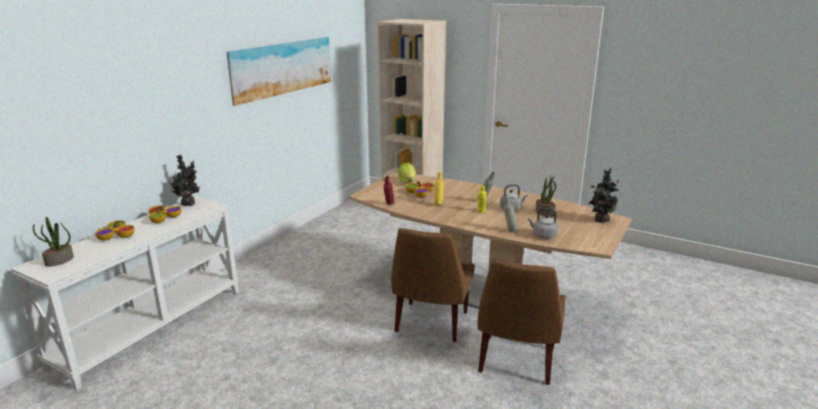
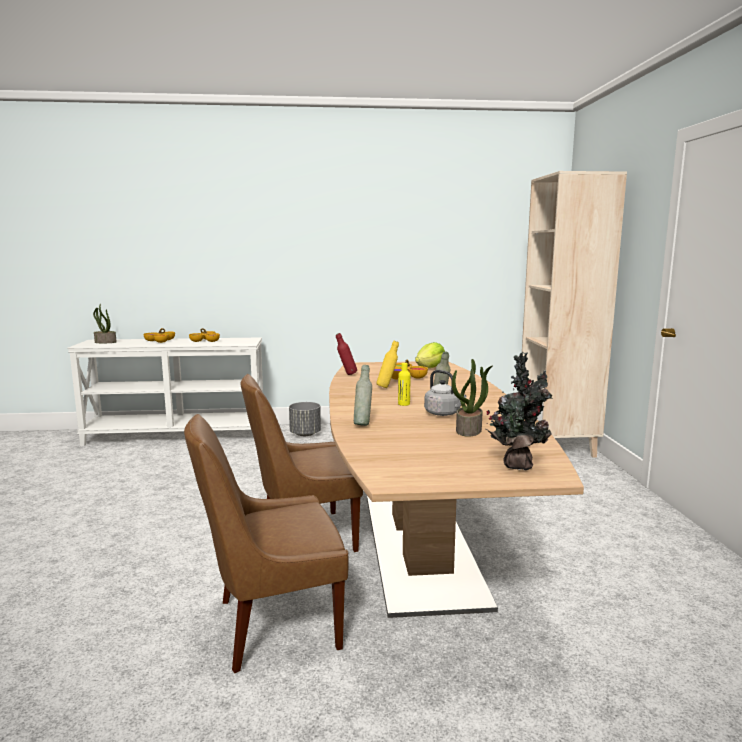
camera: 55 degrees right, 10 degrees down
potted plant [169,155,200,206] -> none
picture [227,37,331,106] -> none
grey kettle [528,208,558,239] -> none
none -> grey planter [289,402,321,436]

